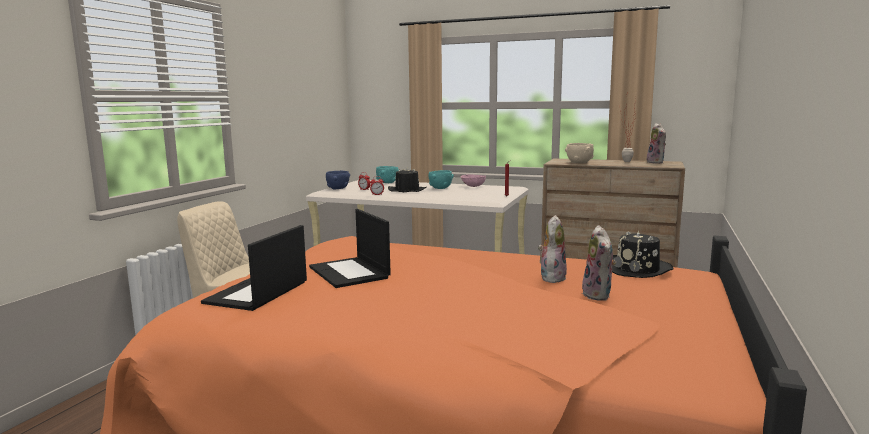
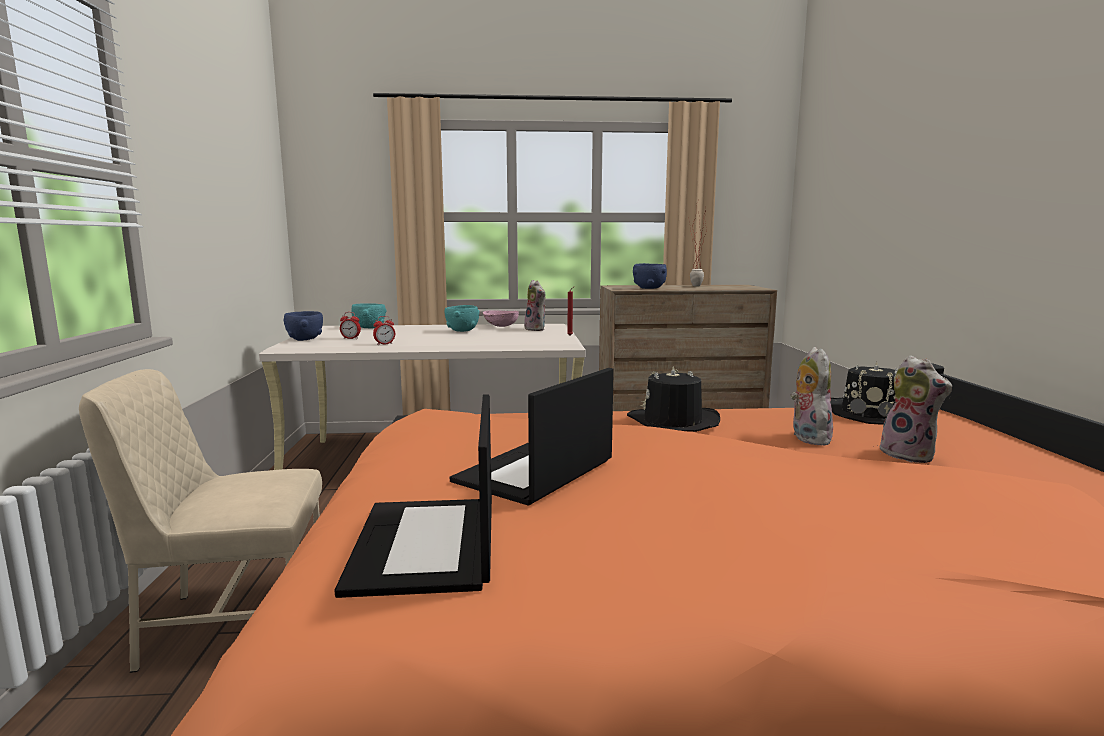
camera: 25 degrees left, 0 degrees up
laptop [309,209,391,288] -> laptop turned 90 degrees clockwise [450,368,614,505]
black hat [388,167,427,192] -> black hat moved to [627,366,720,432]
beige bowl [565,143,594,163] -> blue bowl [633,263,667,289]
plush toy [647,123,666,164] -> plush toy moved to [524,280,546,331]

